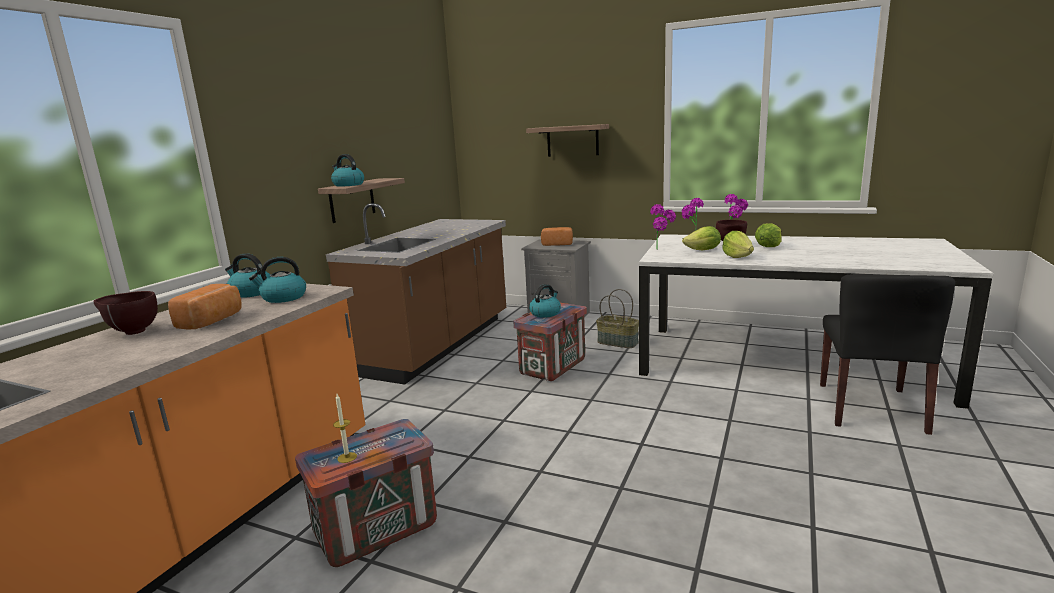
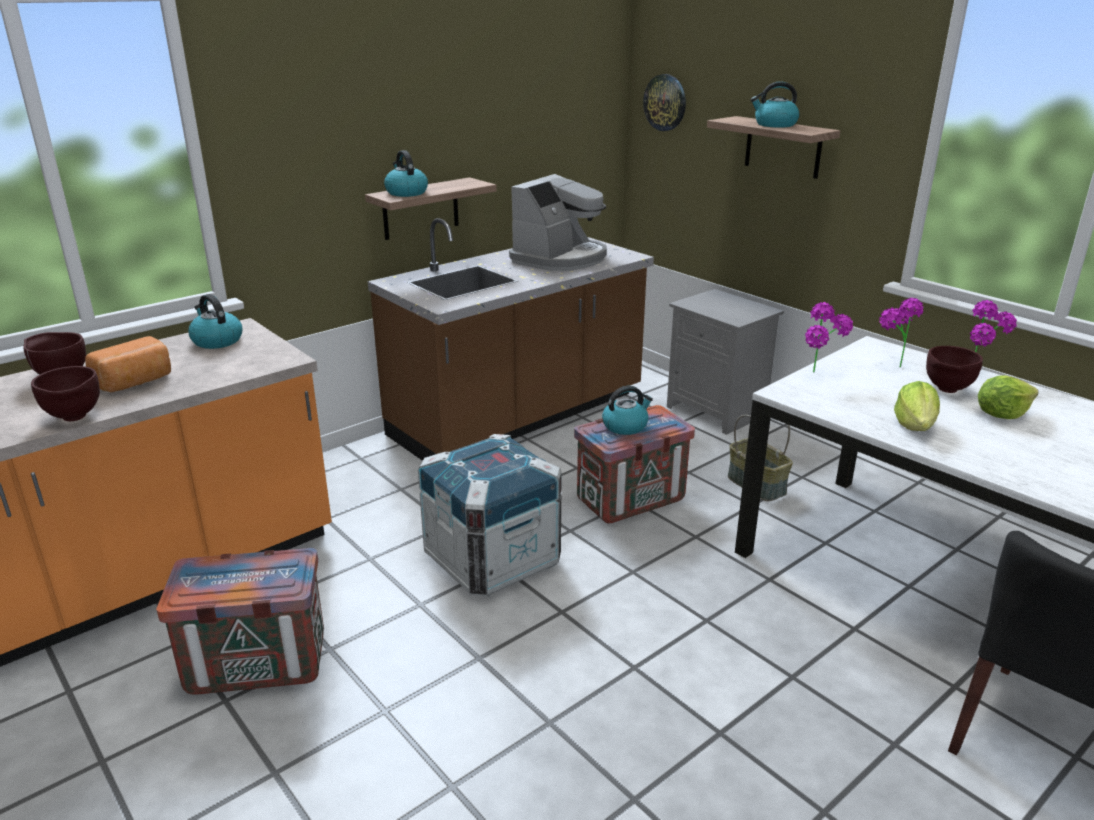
camera: 25 degrees right, 10 degrees up
kettle [249,257,306,303] -> kettle moved to [750,81,799,128]
candle [333,394,357,463] -> none
bread [541,227,573,246] -> none
lettuce [682,226,721,250] -> none
none -> brown bowl [31,366,100,421]
none -> crate [418,434,562,596]
none -> coffee machine [509,174,607,271]
none -> wall clock [643,74,686,131]

